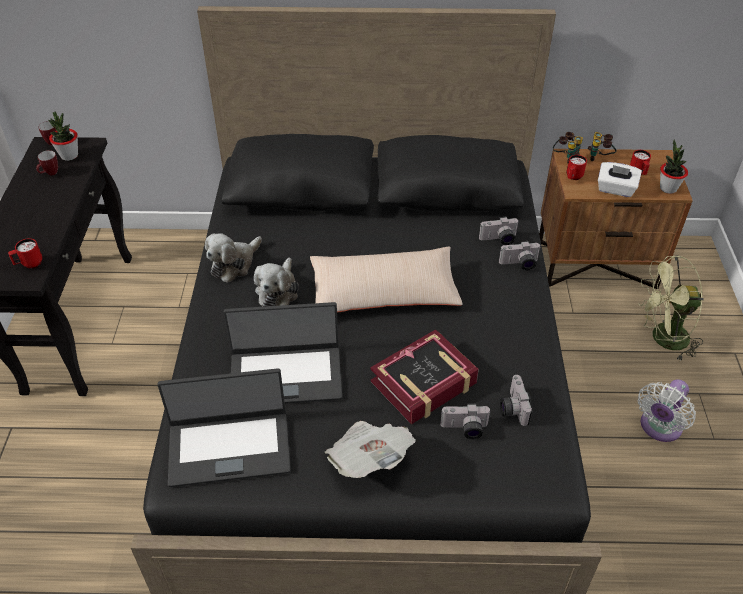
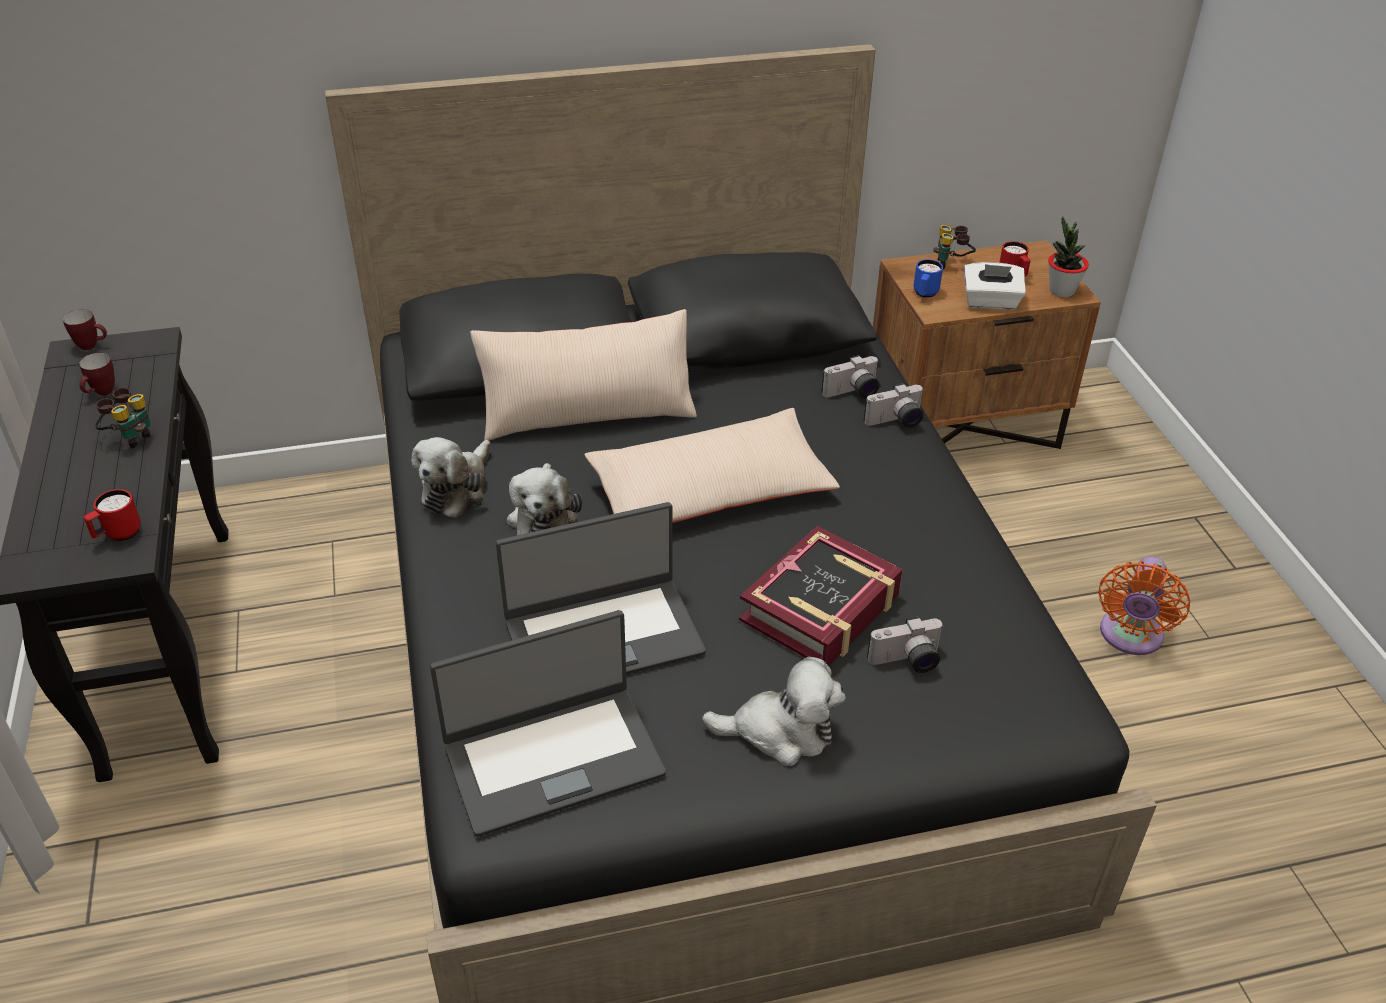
camera: 15 degrees left, 5 degrees down
potted plant [48,111,78,161] -> none
newspaper [325,421,416,478] -> plush toy [702,657,845,766]
camera [500,375,533,426] -> none
binoculars [553,132,583,163] -> binoculars moved to [95,388,151,449]
red mug [566,155,587,180] -> blue mug [913,259,943,298]
green fan [638,255,704,361] -> none
white fan [638,379,696,442] -> orange fan [1099,556,1190,655]
none -> beige pillow [470,309,697,441]

